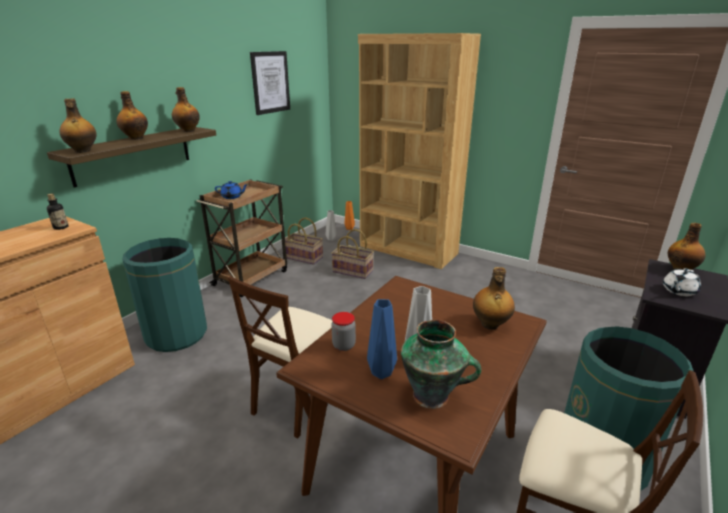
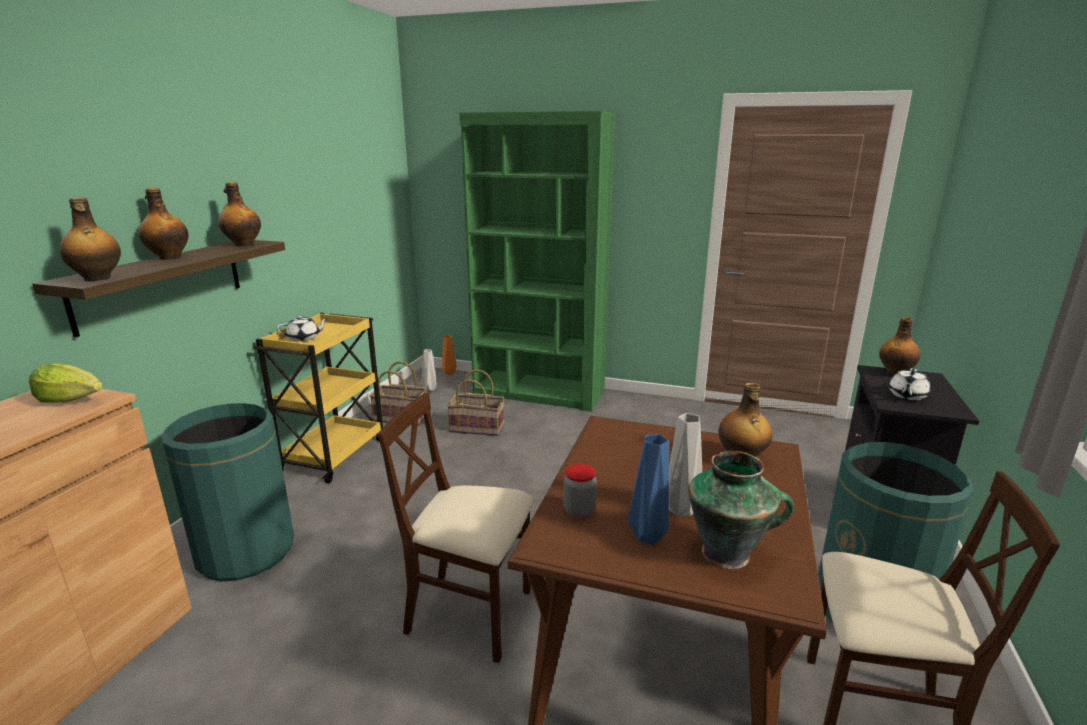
camera: 15 degrees left, 5 degrees down
bottle [47,194,69,230] -> lettuce [29,363,102,403]
brown cart [197,179,287,297] -> yellow cart [253,313,383,483]
blue teapot [215,181,248,199] -> white teapot [277,315,328,342]
beige chair [228,276,333,438] -> beige chair turned 90 degrees clockwise [377,393,534,663]
picture [250,51,290,115] -> none
brown bookcase [358,33,481,269] -> green bookcase [459,111,615,412]

